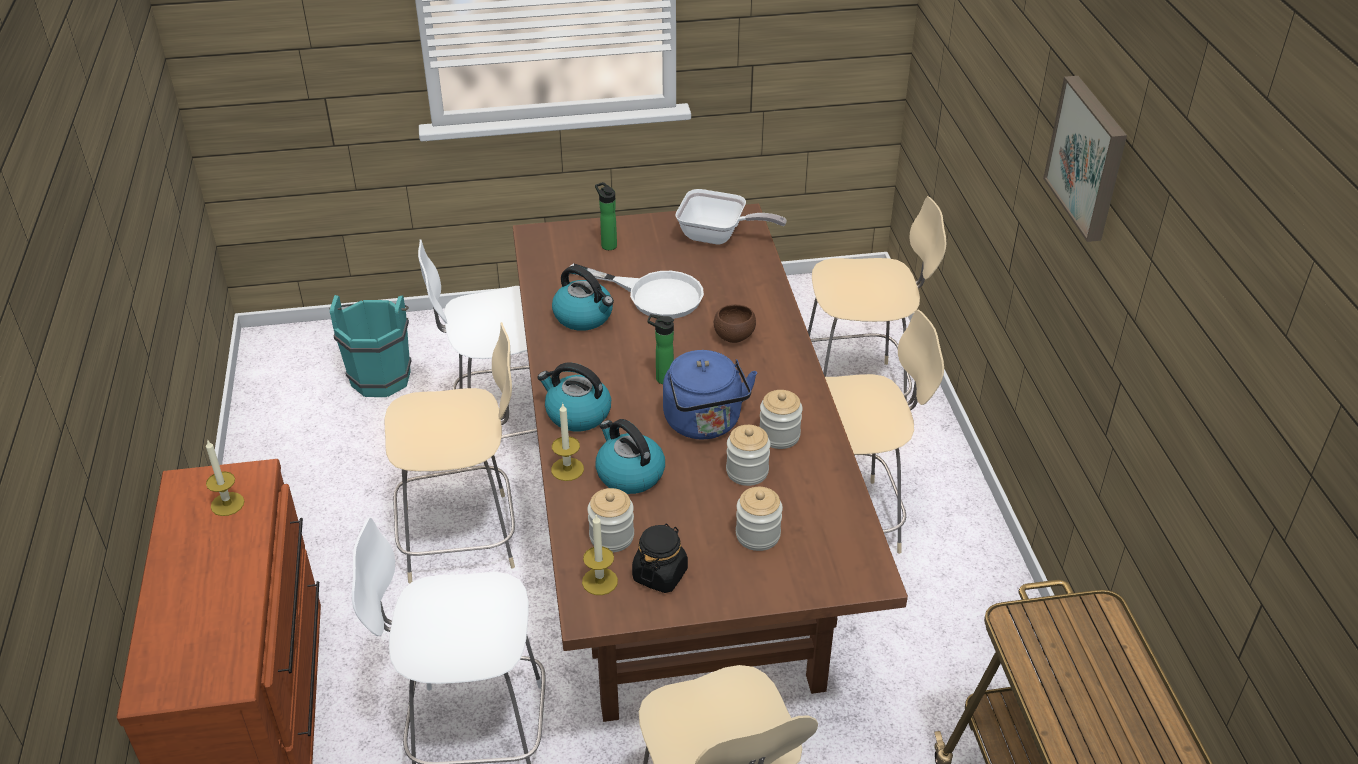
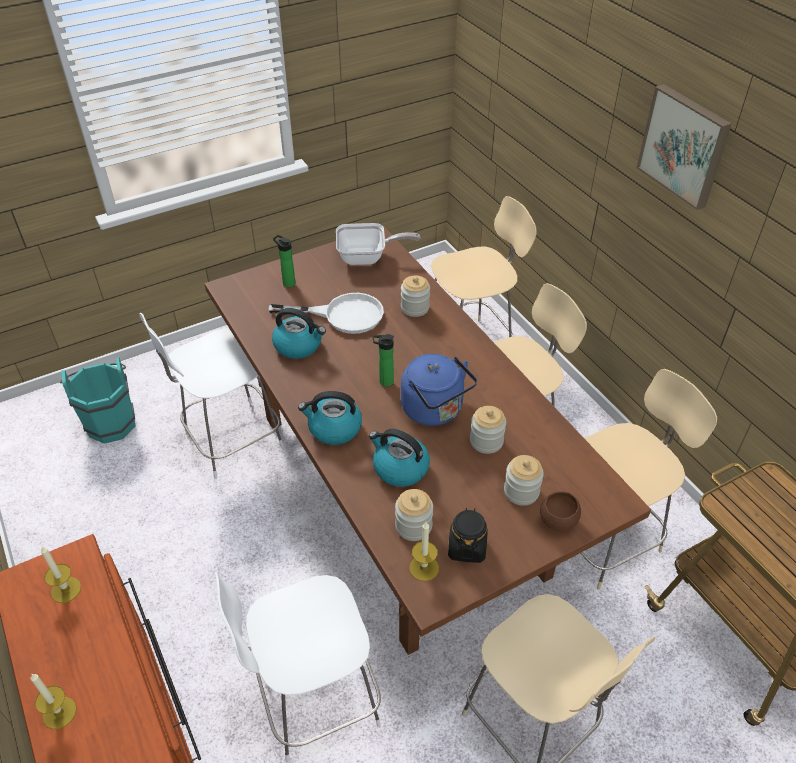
camera: 20 degrees left, 5 degrees up
beige chair [385,322,515,584] -> beige chair moved to [581,369,717,590]
candle [551,403,584,481] -> candle moved to [30,674,77,729]
brown bowl [714,304,756,343] -> brown bowl moved to [540,491,581,532]
jar [759,390,803,449] -> jar moved to [401,276,430,317]

